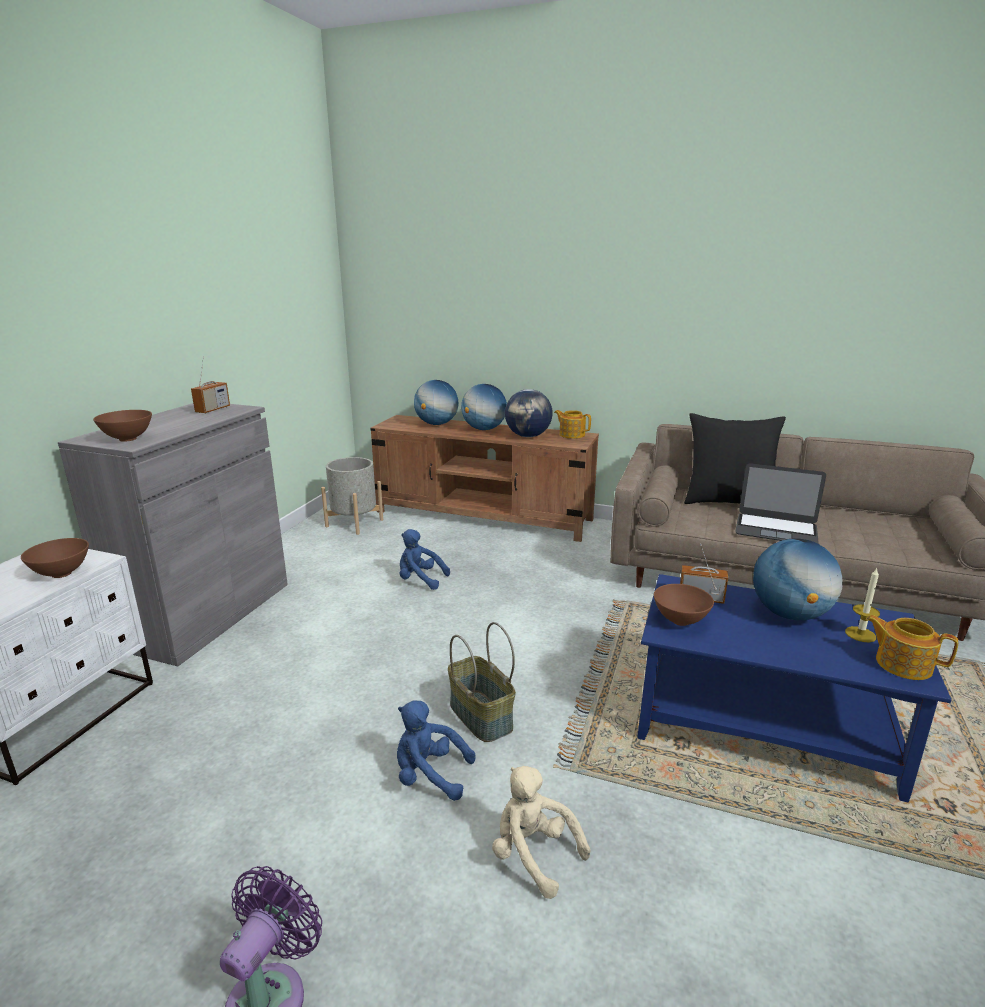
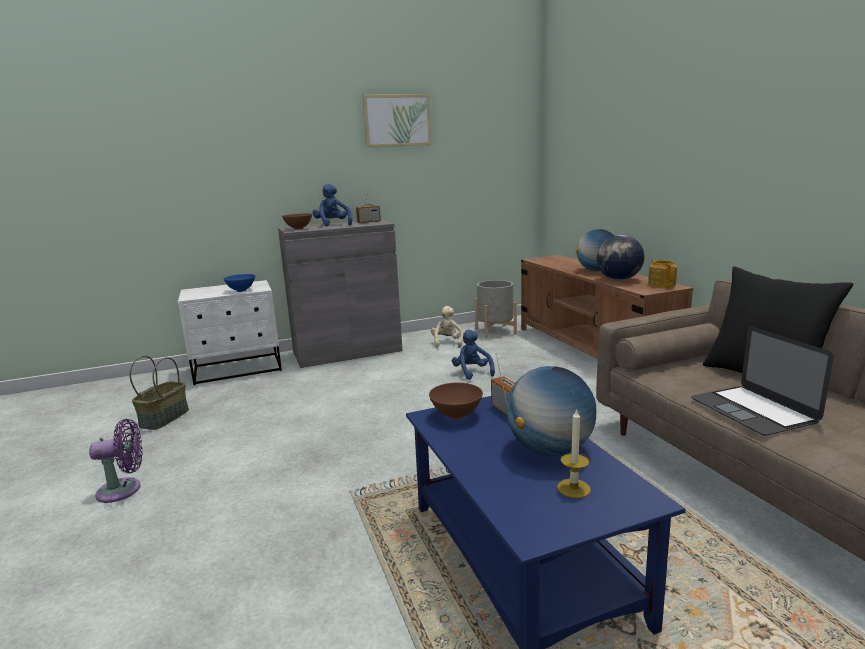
camera: 50 degrees right, 5 degrees down
brown bowl [21,538,89,578] -> blue bowl [224,274,255,292]
blue plush toy [397,700,475,801] -> blue plush toy moved to [313,184,352,226]
globe [414,380,459,425] -> none
basket [448,622,516,742] -> basket moved to [129,355,189,430]
beige plush toy [492,766,591,899] -> beige plush toy moved to [431,306,463,348]
teapot [866,615,958,680] -> none
none -> picture [362,94,431,147]

